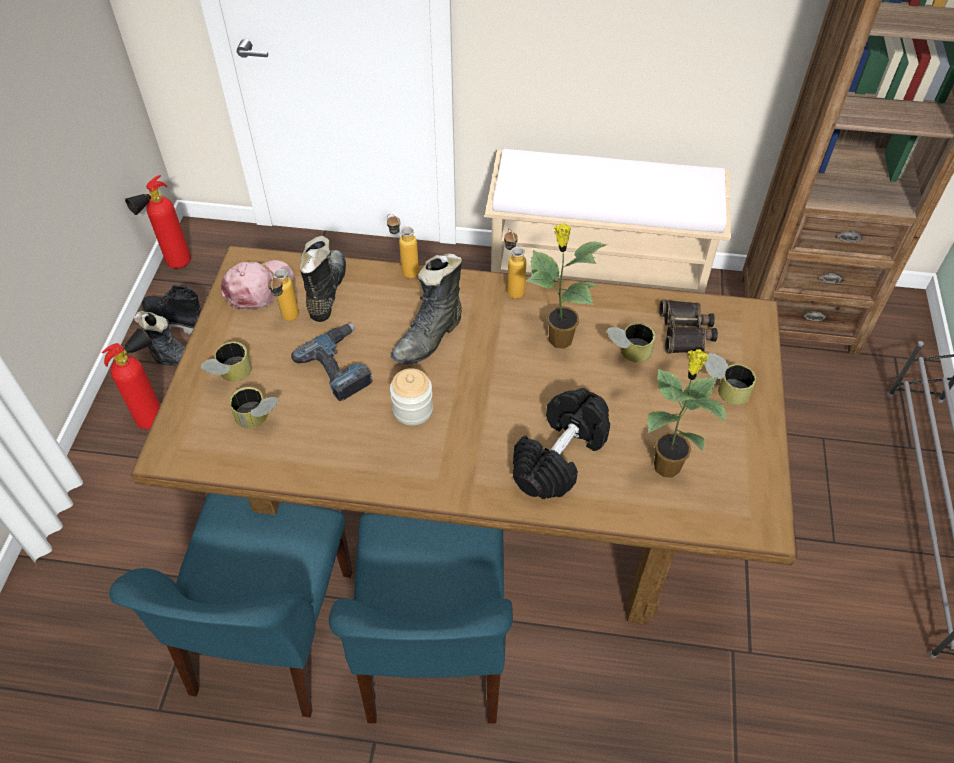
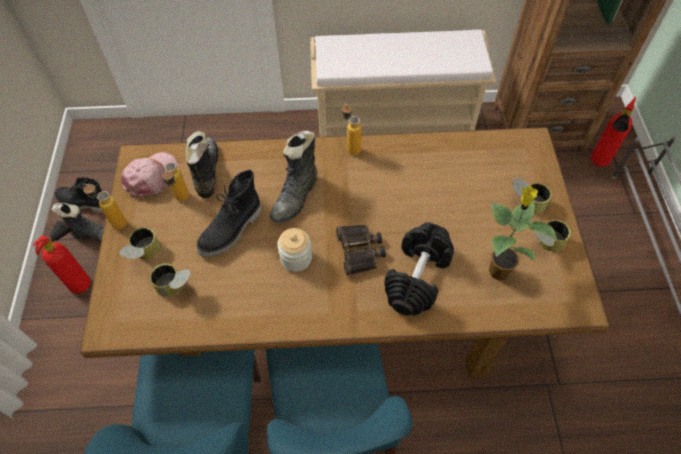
camera: 10 degrees left, 5 degrees up
fire extinguisher [125,175,191,269] -> fire extinguisher moved to [591,97,636,167]
power drill [291,323,373,401] -> black boot [197,170,261,257]
bottle [387,214,419,278] -> bottle moved to [83,184,127,230]
potted plant [526,223,608,349] -> none
can [607,323,656,362] -> can moved to [534,220,571,252]
binoculars [659,299,718,354] -> binoculars moved to [336,225,386,276]

